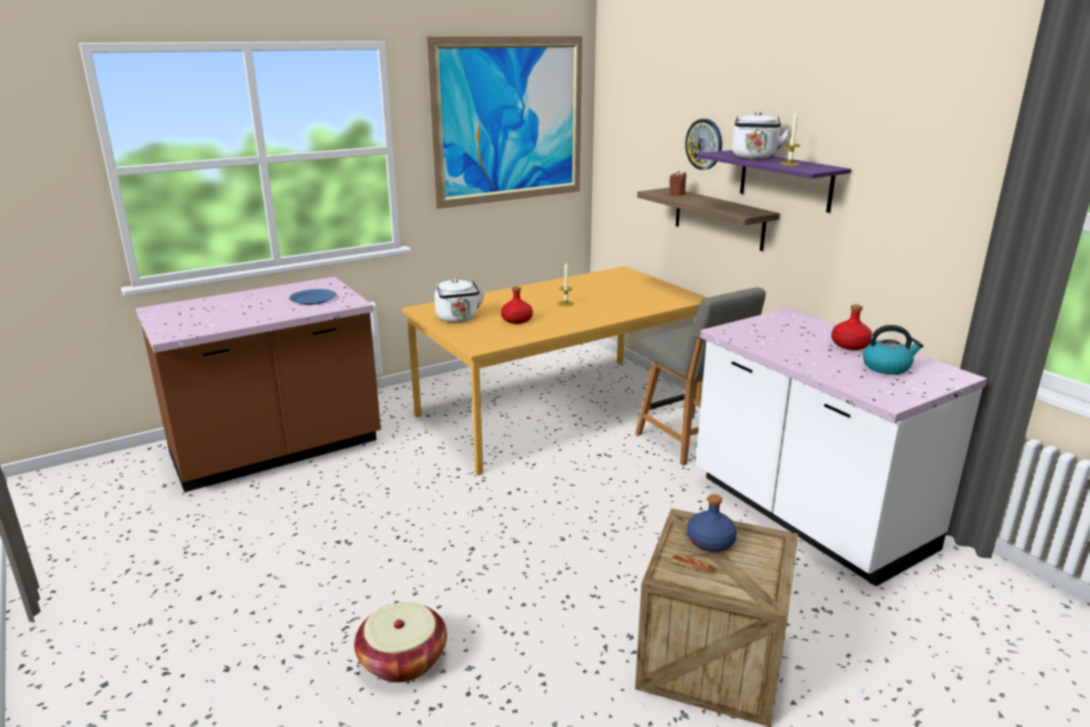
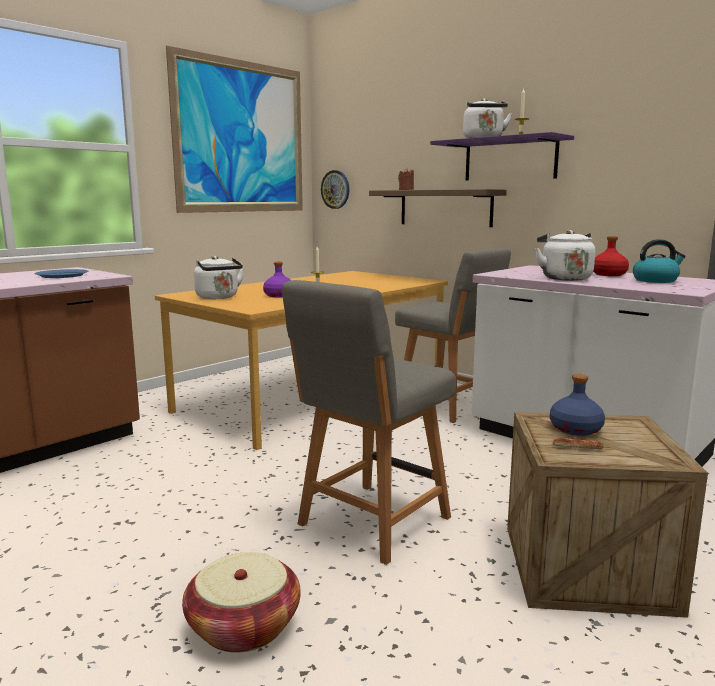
camera: 15 degrees left, 10 degrees down
red bottle [501,287,533,324] -> purple bottle [263,262,291,298]
wall clock [685,119,722,170] -> wall clock moved to [321,170,350,209]
none -> grey chair [282,280,456,565]
none -> white kettle [535,230,595,281]

